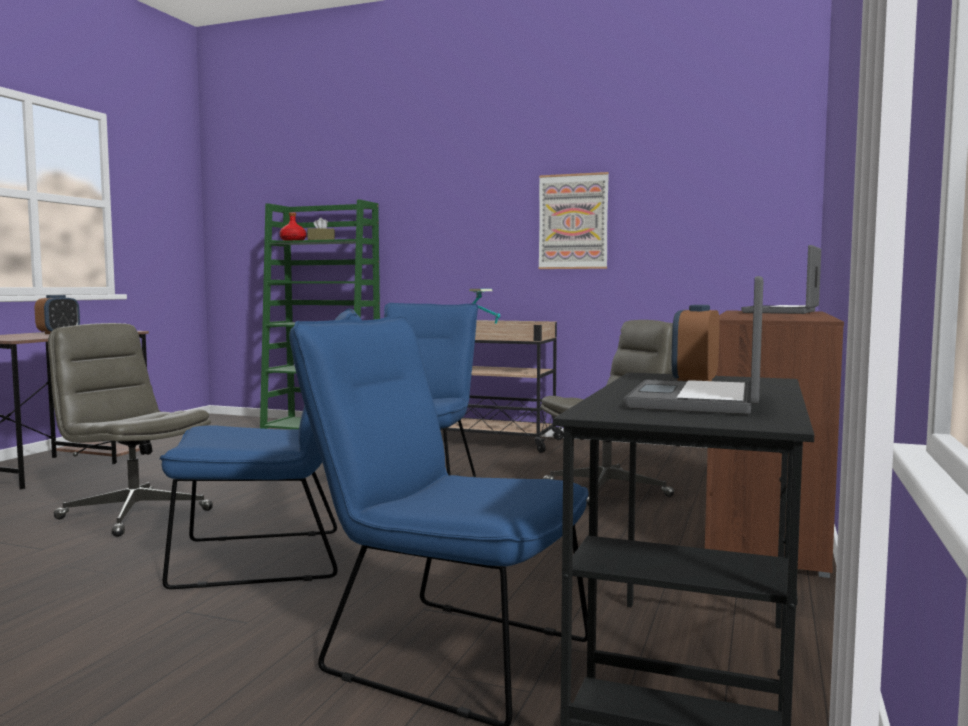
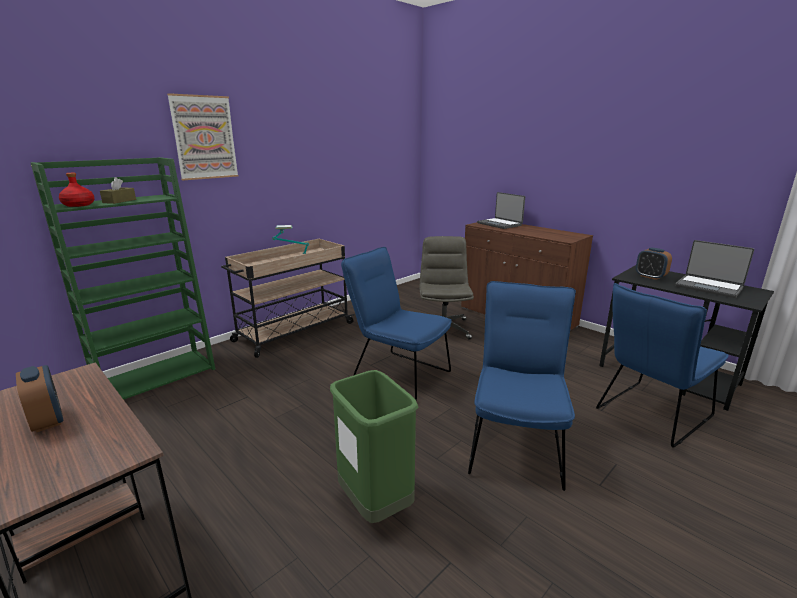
camera: 65 degrees left, 15 degrees up
grey office chair [48,323,213,537] -> green trash can [330,370,419,523]
picture [538,172,609,269] -> picture moved to [167,93,238,180]

